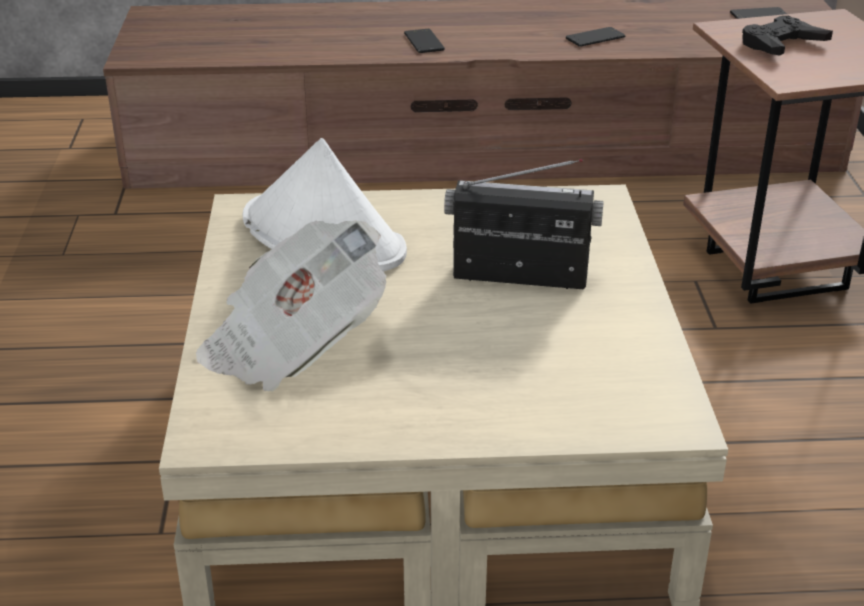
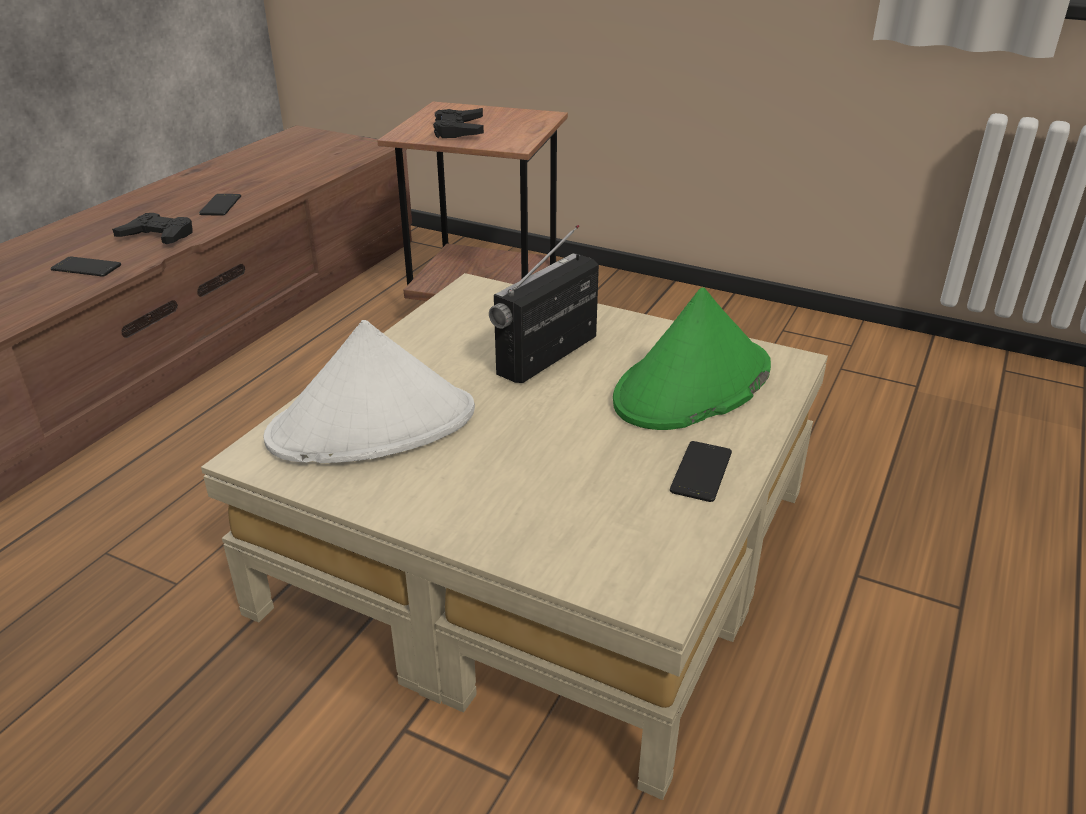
camera: 60 degrees left, 0 degrees up
newspaper [196,220,386,392] -> none
phone [730,7,787,19] -> phone moved to [670,441,732,502]
none -> black game controller [112,213,193,244]
none -> green hat [613,287,771,430]

